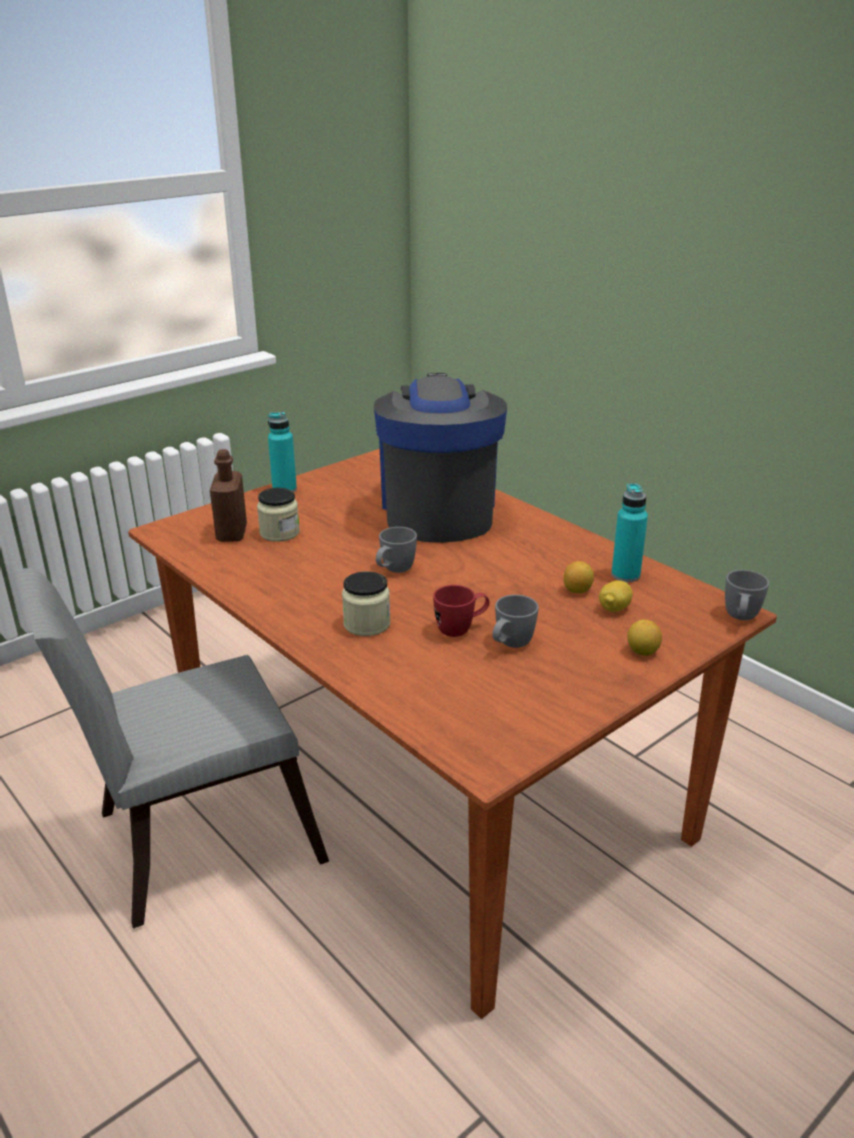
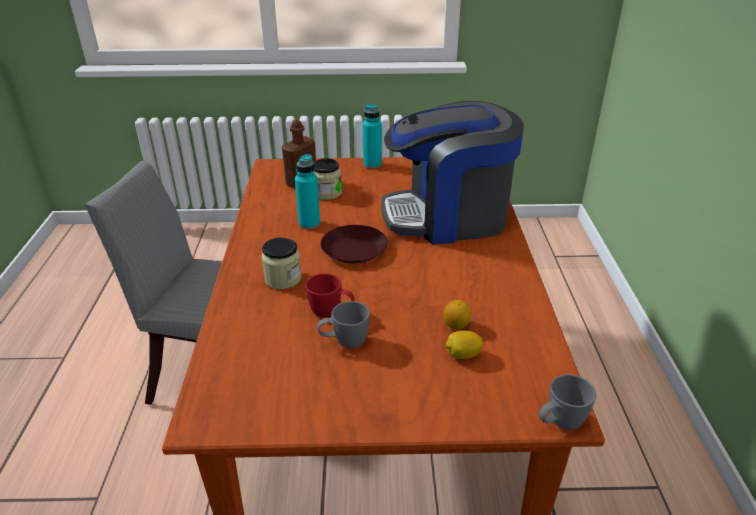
camera: 40 degrees right, 5 degrees up
coffee machine [374,373,507,543] -> coffee machine turned 135 degrees counterclockwise [381,101,524,245]
grey mug [376,527,417,573] -> brown plate [320,225,387,263]
turquoise bottle [611,483,648,582] -> turquoise bottle moved to [295,154,320,229]
lemon [627,619,662,656] -> none

